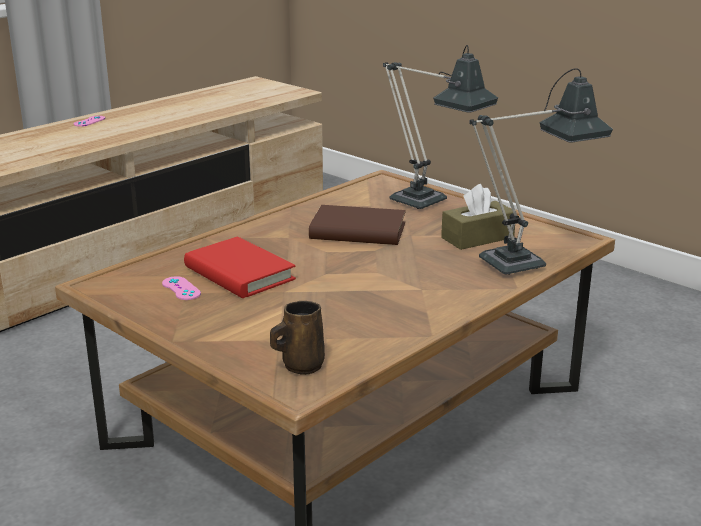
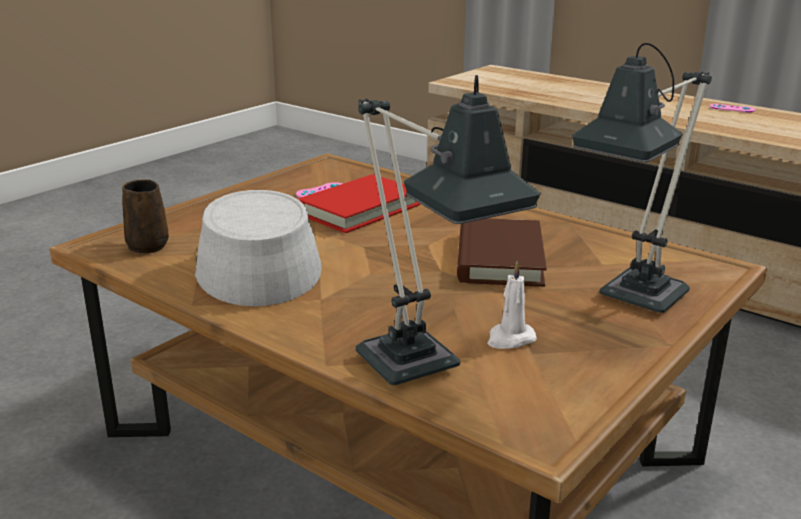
camera: 85 degrees right, 0 degrees up
brown tissue box [441,184,515,250] -> white candle [487,261,537,349]
none -> grey hat [195,190,321,306]

